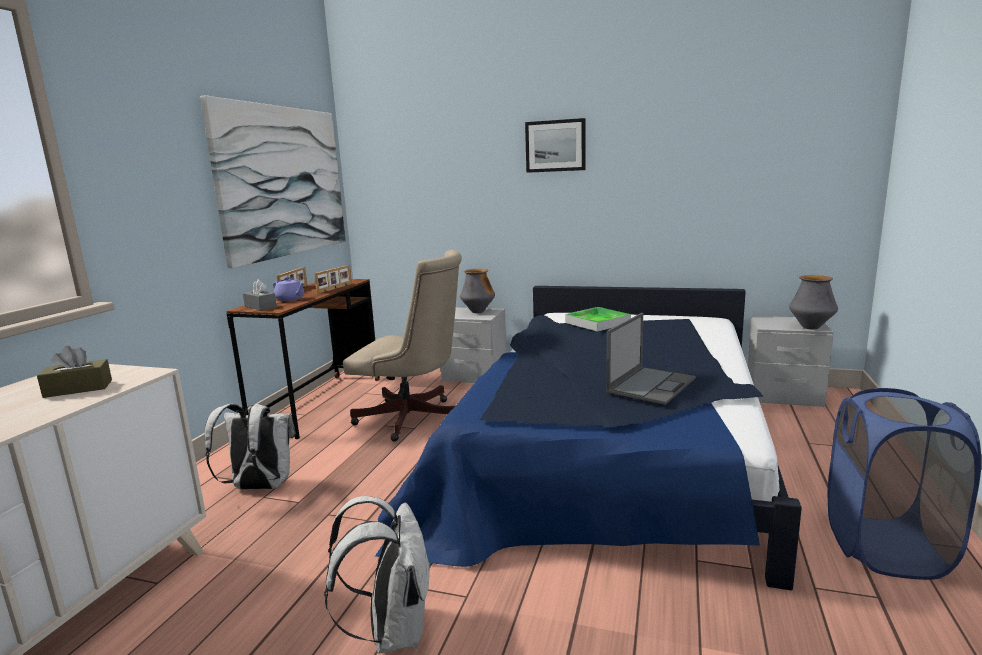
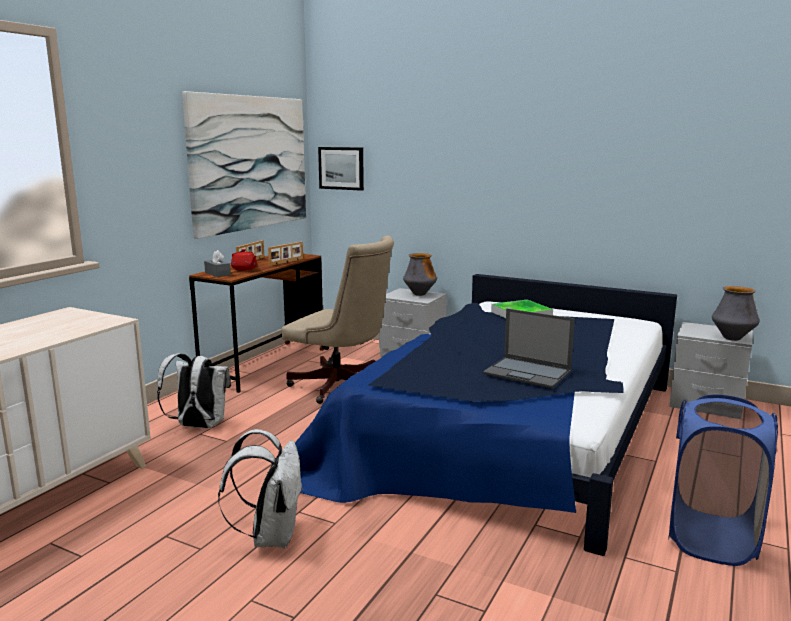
camera: 10 degrees right, 0 degrees up
brown tissue box [37,346,112,398] -> none
purple teapot [273,277,305,301] -> red teapot [231,249,257,271]
picture [525,118,585,173] -> picture moved to [318,147,364,191]
laptop [606,313,696,405] -> laptop turned 75 degrees clockwise [483,308,575,388]

